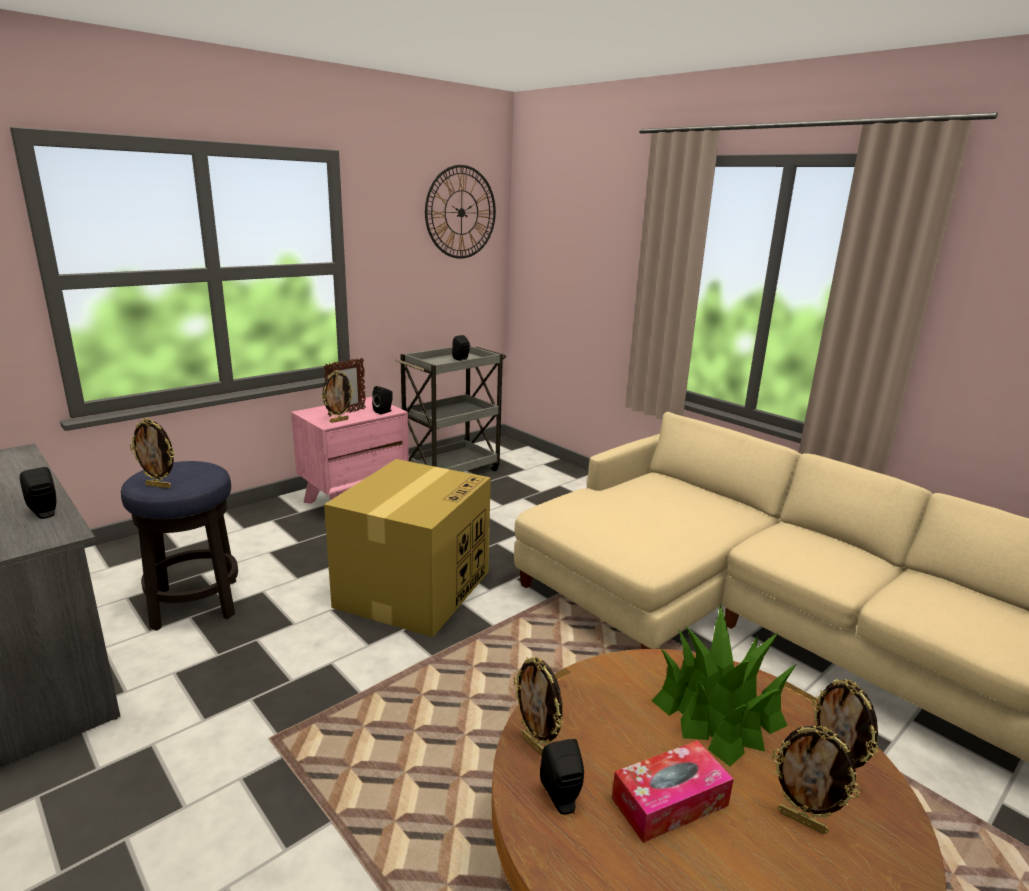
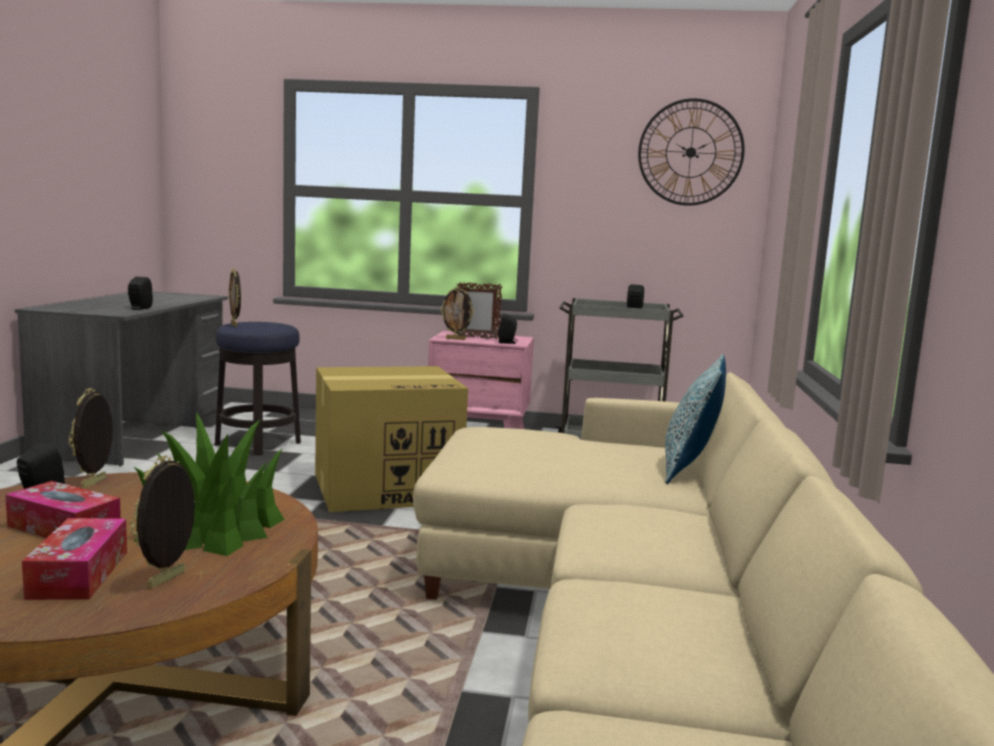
camera: 50 degrees right, 10 degrees down
picture frame [772,725,860,834] -> tissue box [22,518,127,600]
none -> pillow [665,354,726,484]

